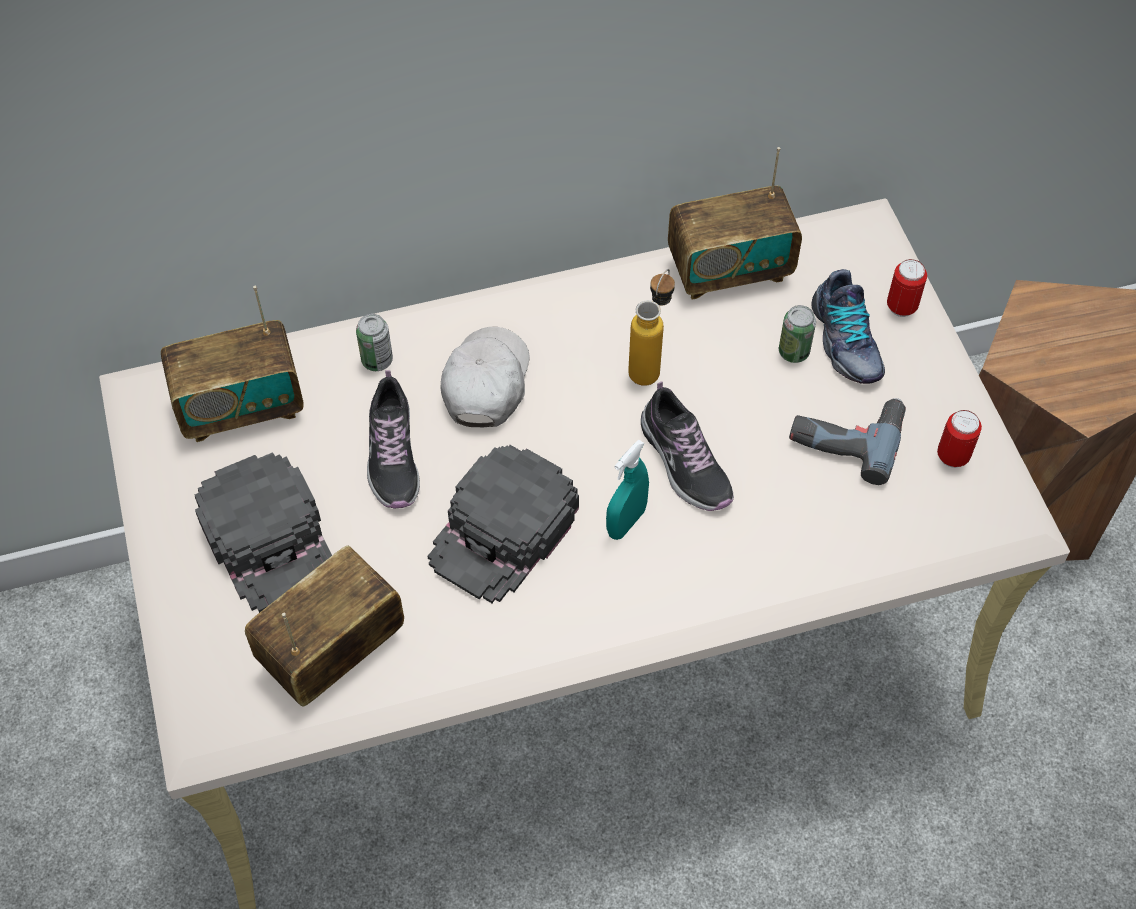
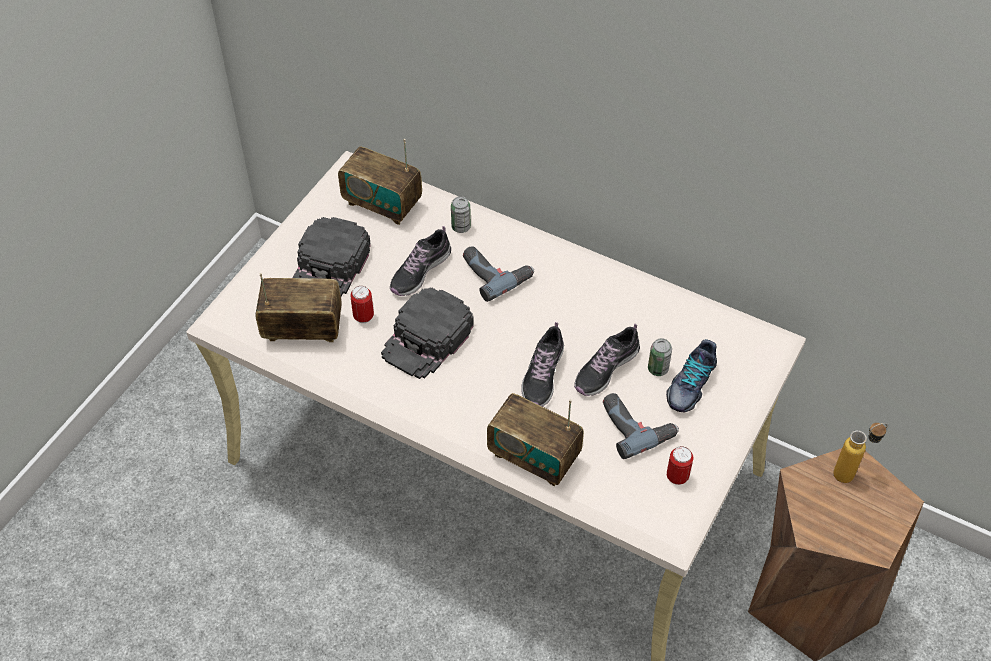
camera: 45 degrees right, 5 degrees down
black cap [427,445,579,603] -> black cap turned 45 degrees counterclockwise [381,288,474,379]
white cap [441,327,529,427] -> power drill [463,246,534,302]
turquoise spray bottle [606,440,649,540] -> none
bottle [628,269,675,386] -> bottle moved to [833,423,887,483]
radio [668,147,802,300] -> radio moved to [487,393,584,486]
can [887,259,927,317] -> can moved to [350,286,374,323]
none -> shoe [574,324,640,396]

